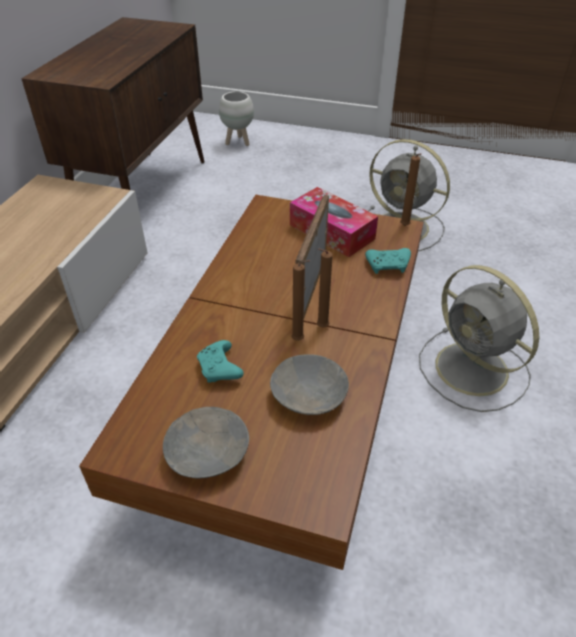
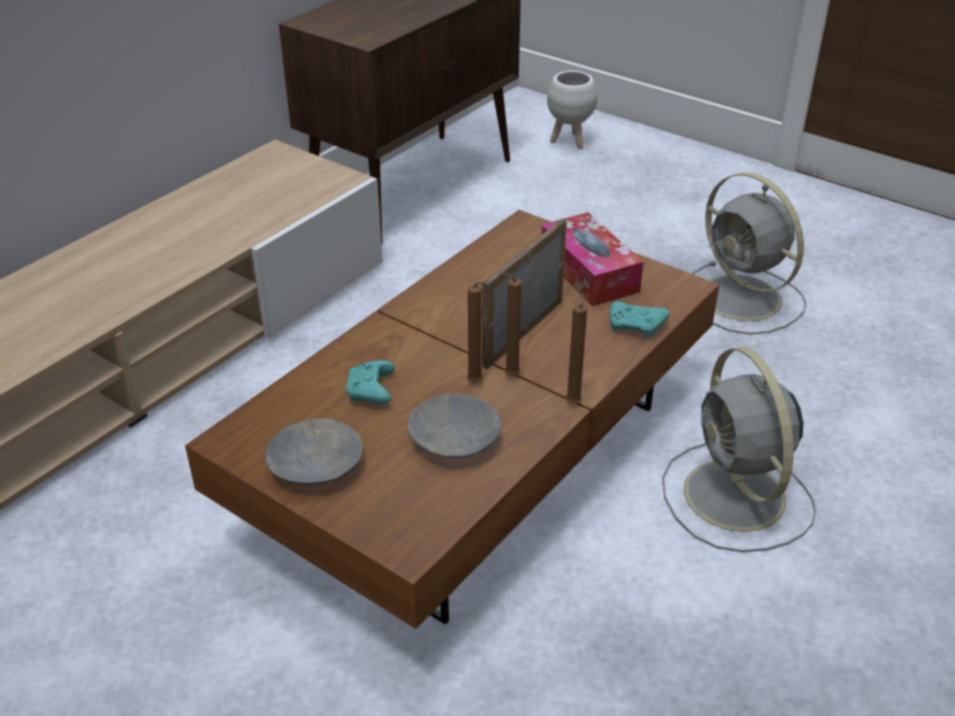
camera: 20 degrees right, 5 degrees down
brown candle [400,153,421,226] -> brown candle moved to [566,303,587,404]

